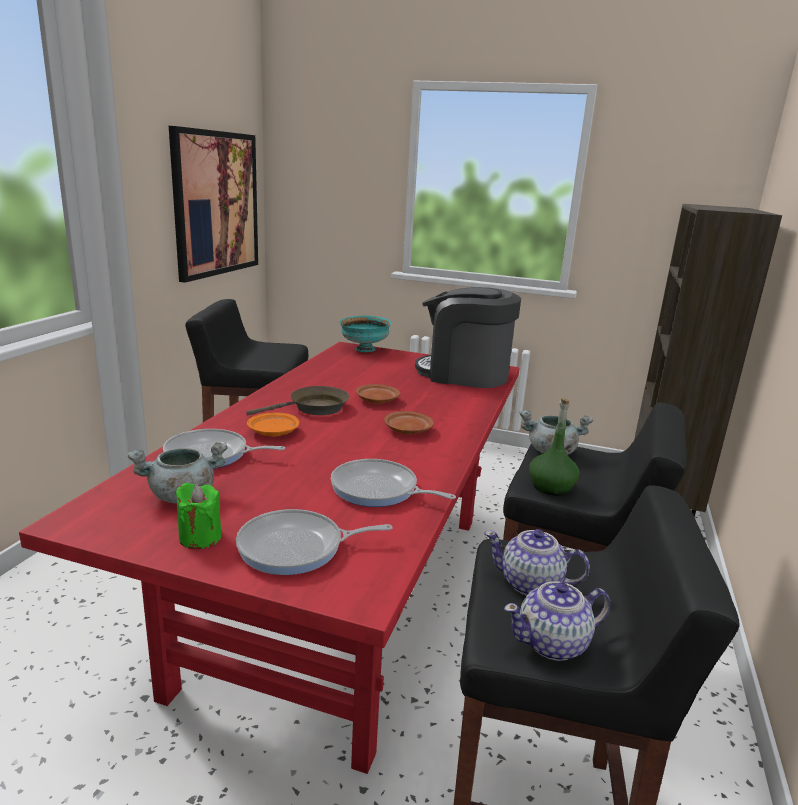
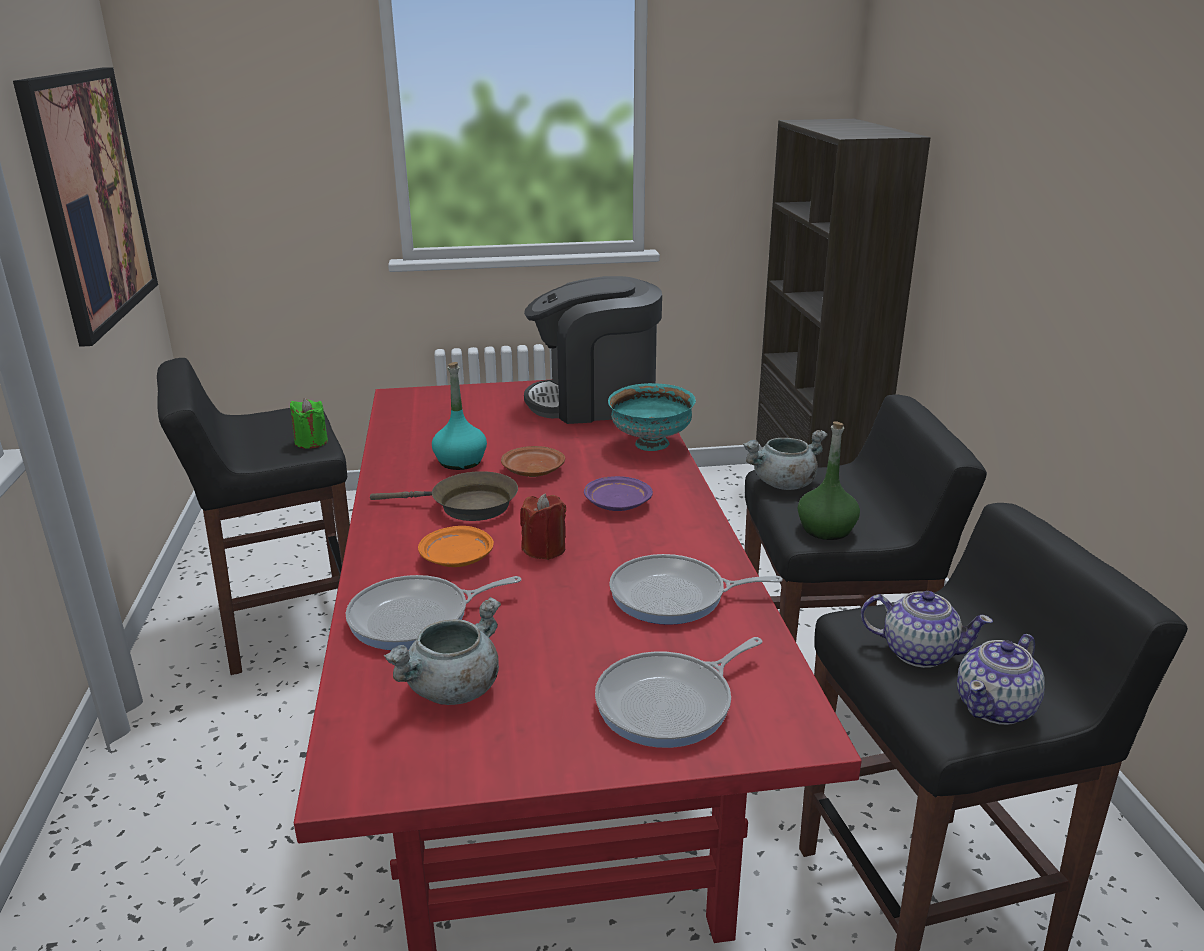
camera: 25 degrees left, 5 degrees up
green candle [175,483,221,549] -> green candle moved to [290,398,328,449]
brown frying pan [246,386,349,415] -> brown frying pan turned 60 degrees clockwise [370,471,518,521]
turquoise bowl [339,316,392,352] -> turquoise bowl moved to [608,383,696,451]
brown plate [384,411,434,434] -> purple plate [584,476,653,511]
teapot [484,529,590,596] -> teapot turned 150 degrees counterclockwise [861,591,993,668]
none -> turquoise bottle [432,362,487,470]
none -> red candle [520,493,566,560]

